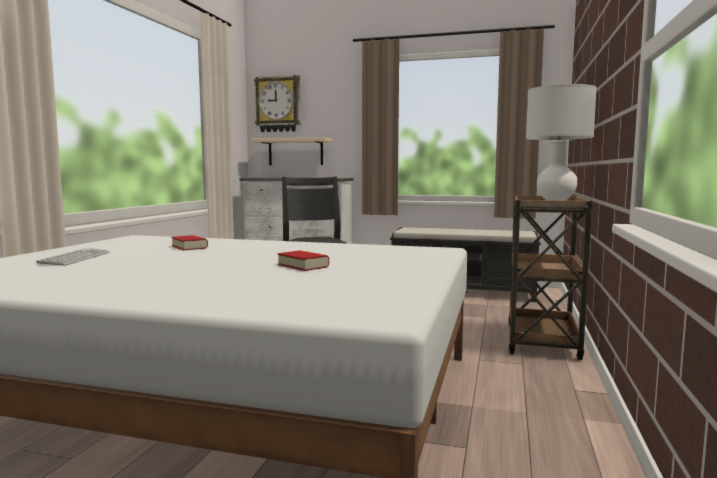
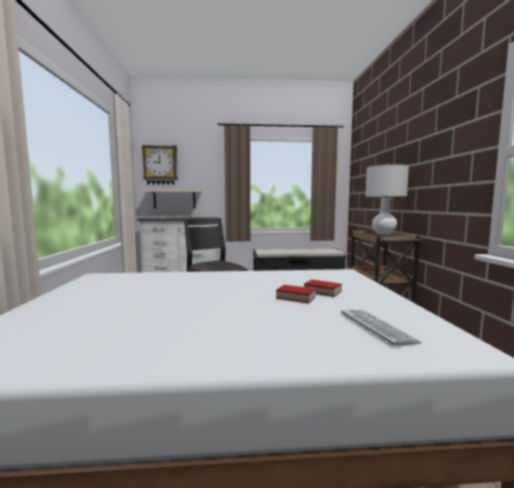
camera: 20 degrees left, 0 degrees up
keyboard [36,248,110,266] -> keyboard moved to [341,309,422,345]
book [171,235,208,251] -> book moved to [304,279,342,297]

